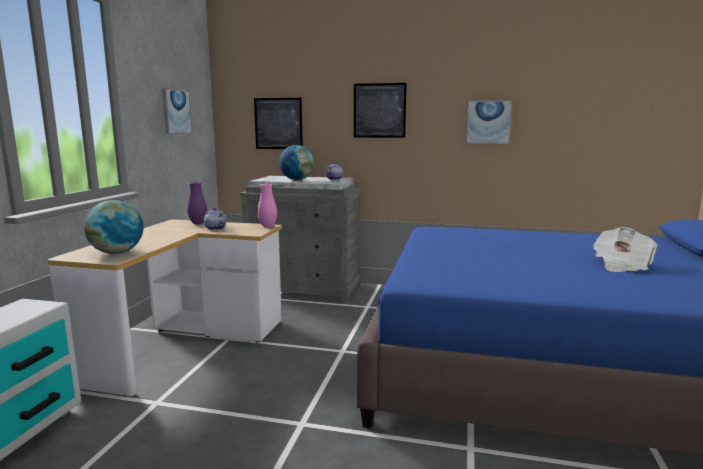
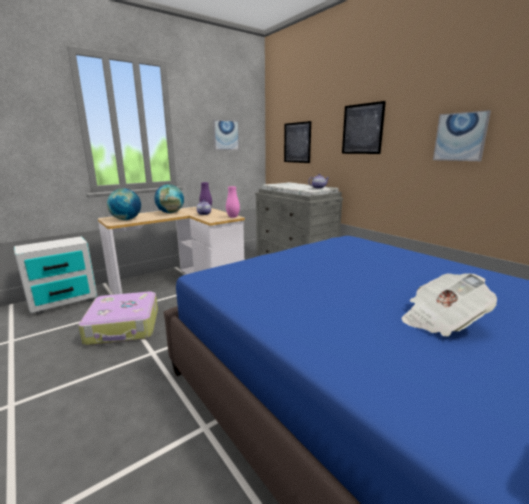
camera: 40 degrees right, 5 degrees up
globe [279,145,314,180] -> globe moved to [154,184,184,213]
none -> suitcase [78,291,158,346]

